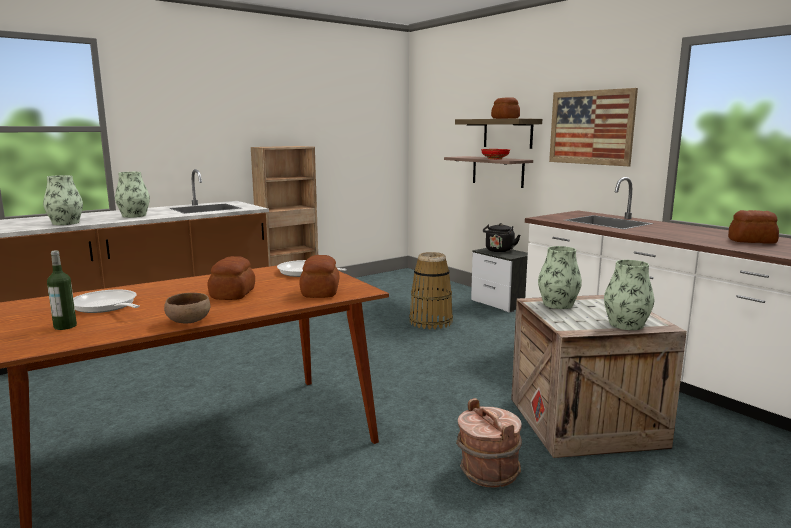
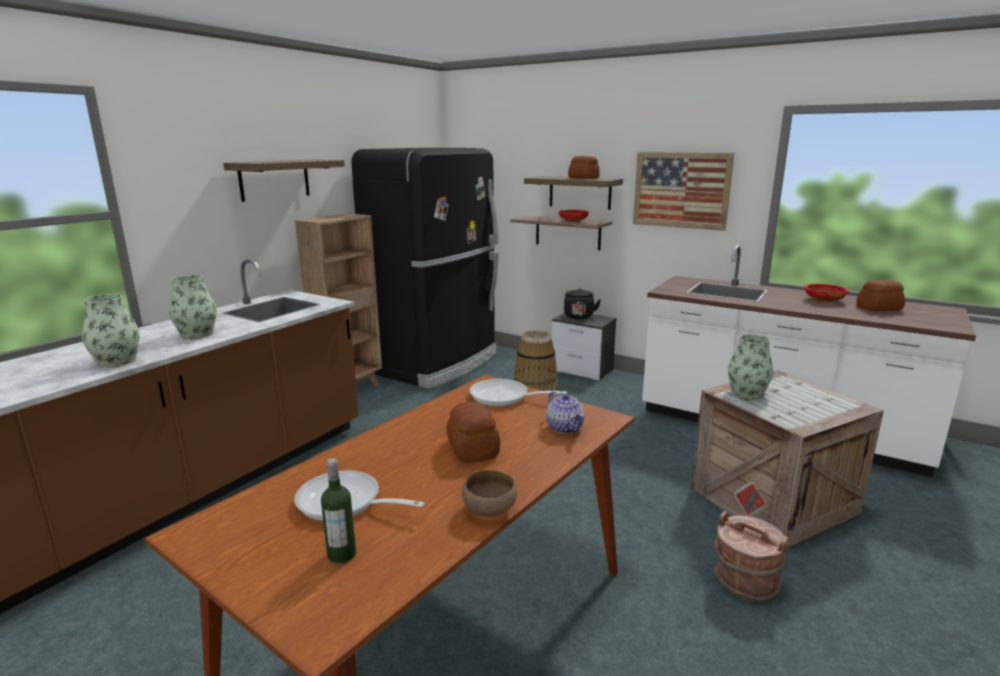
camera: 20 degrees left, 5 degrees up
bread [299,255,339,298] -> teapot [546,391,585,434]
vase [604,260,654,330] -> none
none -> shelf [223,160,345,202]
none -> black fridge [351,148,498,389]
none -> red bowl [805,284,849,303]

